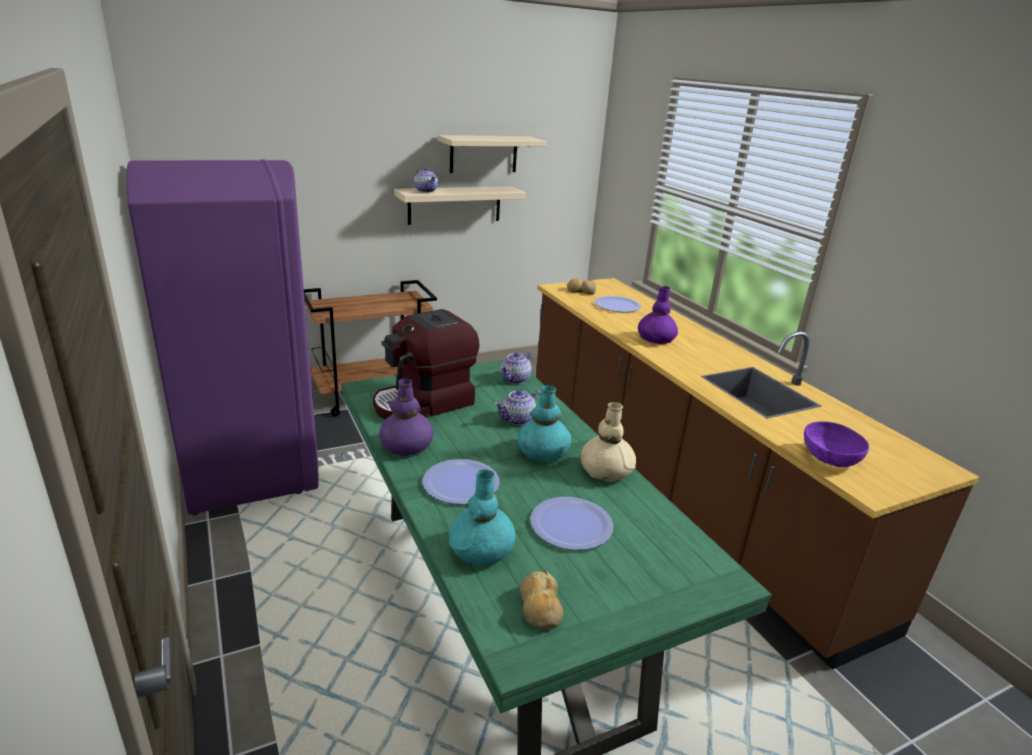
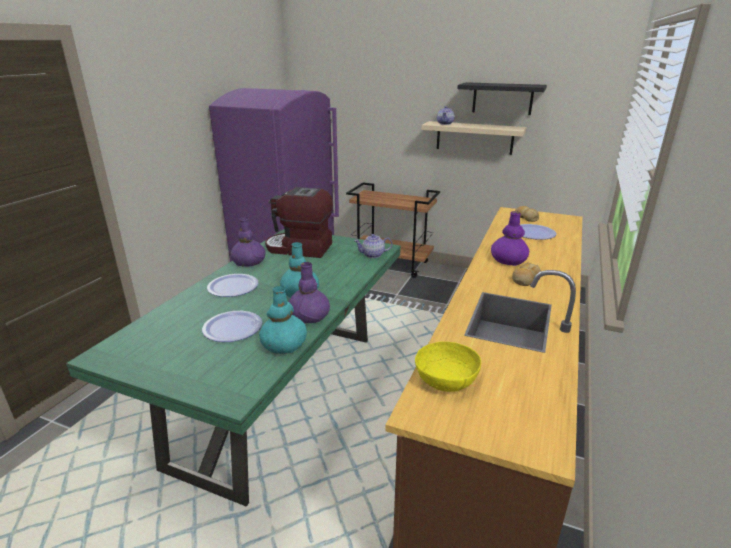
camera: 50 degrees right, 0 degrees up
beige shelf [438,135,546,173] -> black shelf [457,82,547,115]
turquoise vase [449,469,516,567] -> turquoise vase moved to [259,286,307,354]
teapot [494,389,541,425] -> none
bread [520,570,563,629] -> bread moved to [512,262,541,286]
beige vase [581,402,636,482] -> purple vase [289,262,330,323]
purple bowl [804,421,869,467] -> yellow bowl [415,341,481,392]

